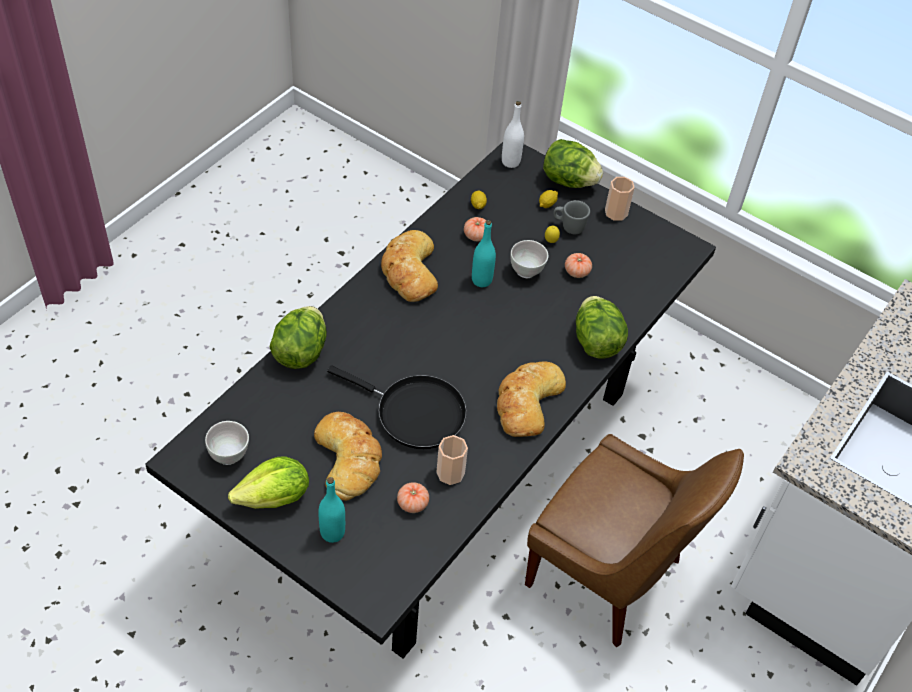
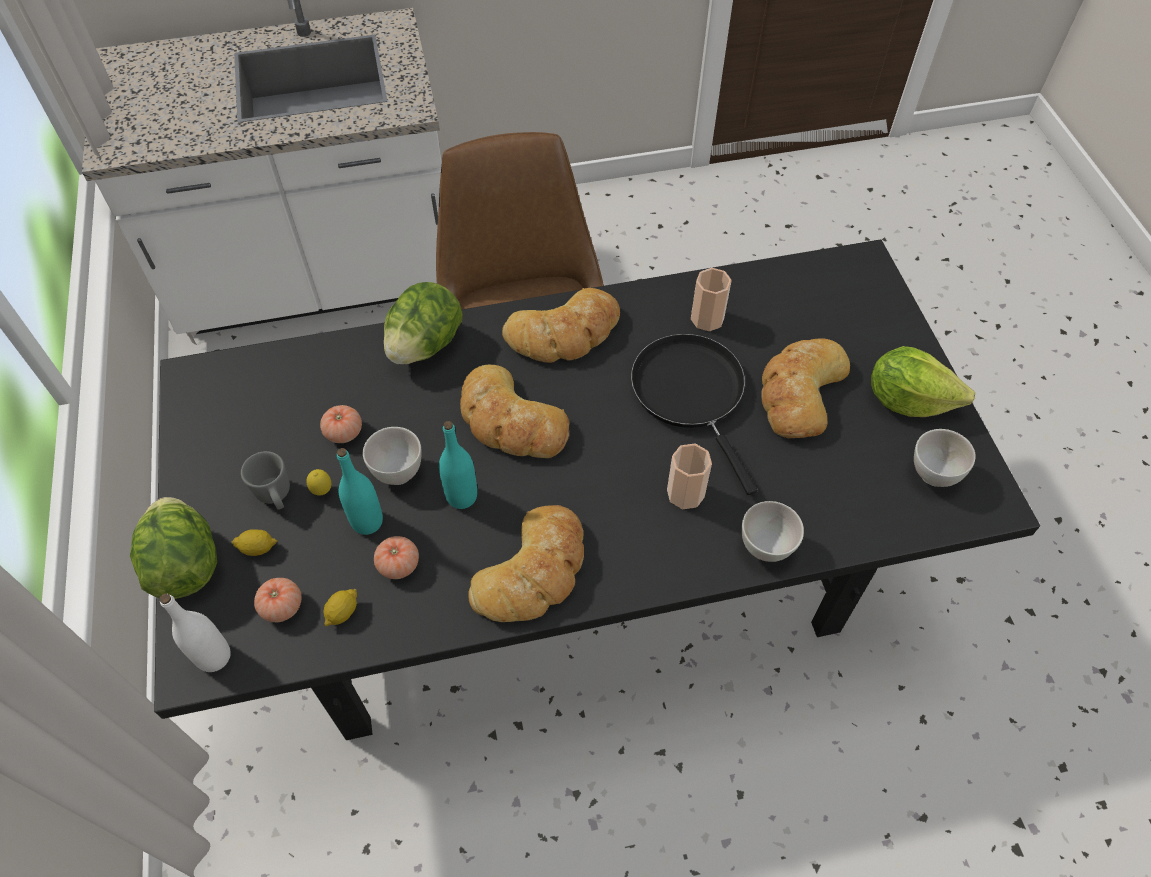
camera: 135 degrees left, 5 degrees up
lettuce [270,306,327,369] -> white bowl [742,501,804,562]
turquoise bottle [318,477,345,543] -> turquoise bottle moved to [337,448,383,535]
tomato [397,482,429,513] -> tomato moved to [254,578,302,622]
cup [605,177,635,221] -> cup moved to [667,444,712,509]
none -> bread [460,365,569,458]

